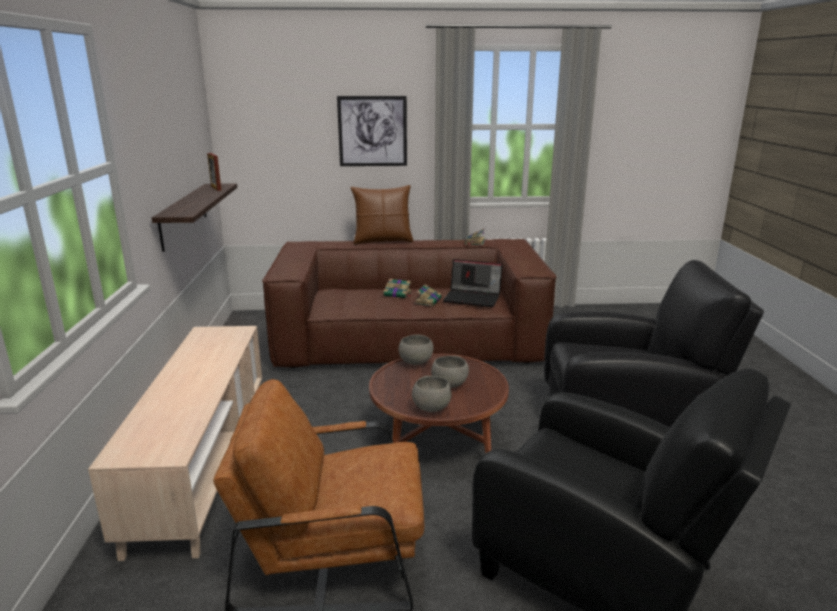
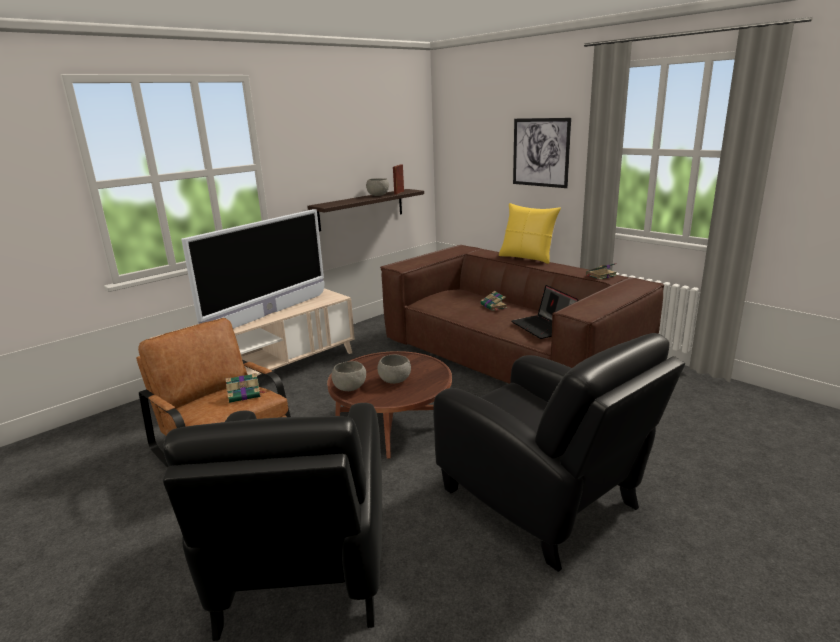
camera: 50 degrees right, 0 degrees up
brown pillow [350,185,413,244] -> yellow pillow [499,203,561,264]
grey bowl [399,335,434,365] -> grey bowl moved to [366,178,389,196]
book [414,284,442,306] -> book moved to [225,373,266,403]
none -> television [181,209,325,329]

